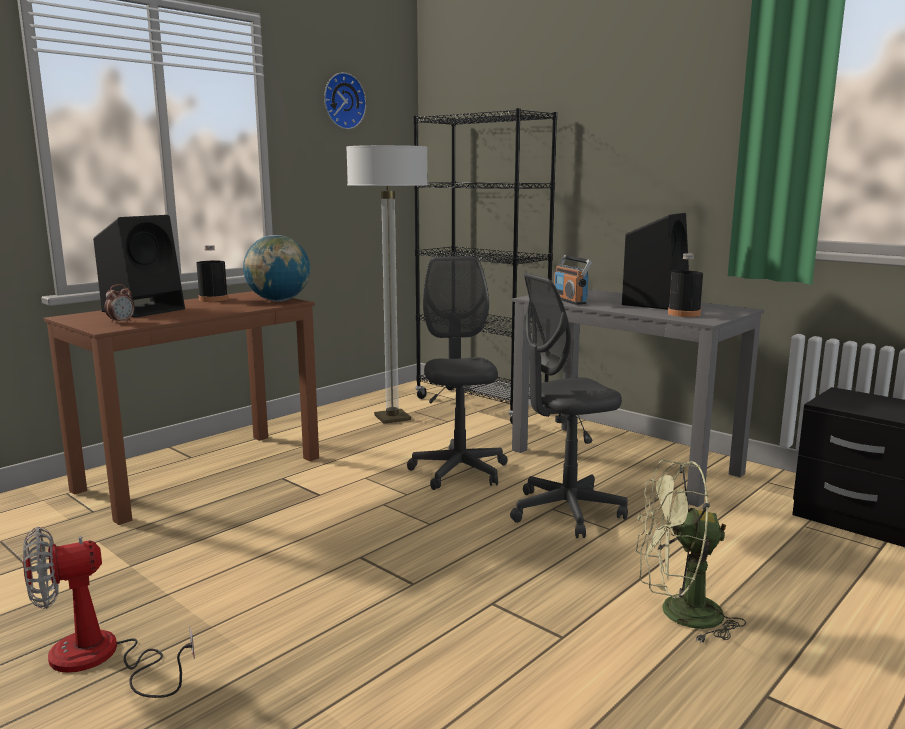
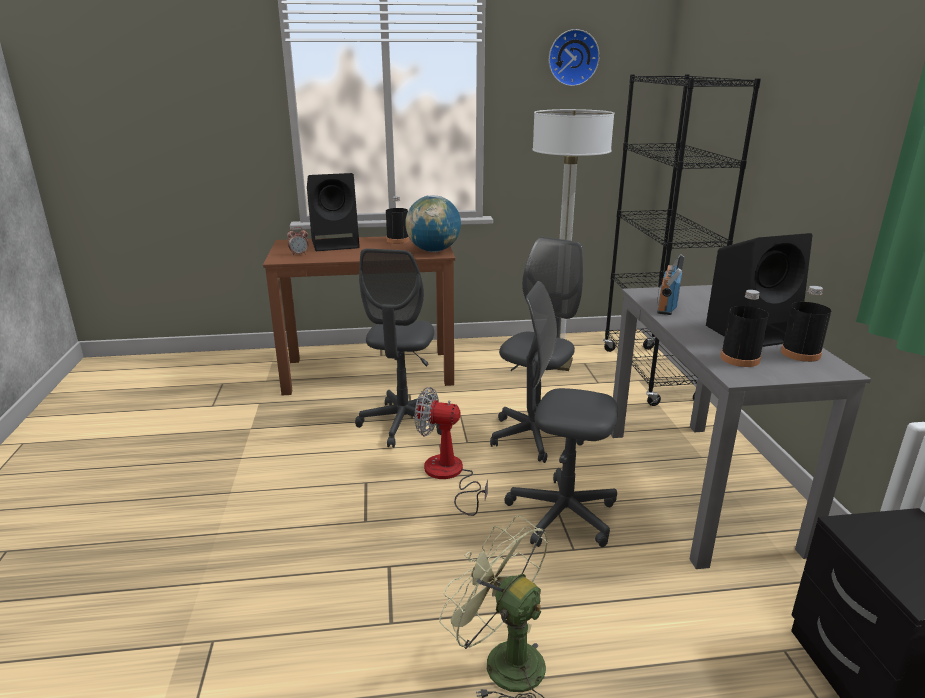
camera: 40 degrees right, 10 degrees up
fan [23,527,195,698] -> fan moved to [415,387,488,516]
none -> grey office chair [355,248,442,448]
none -> black bottle [781,286,831,362]

